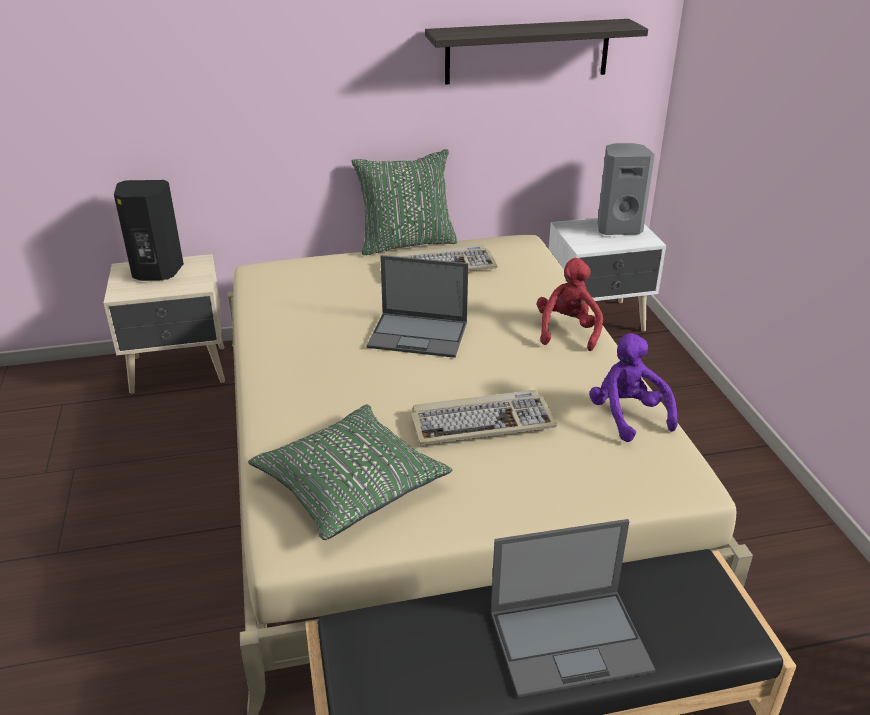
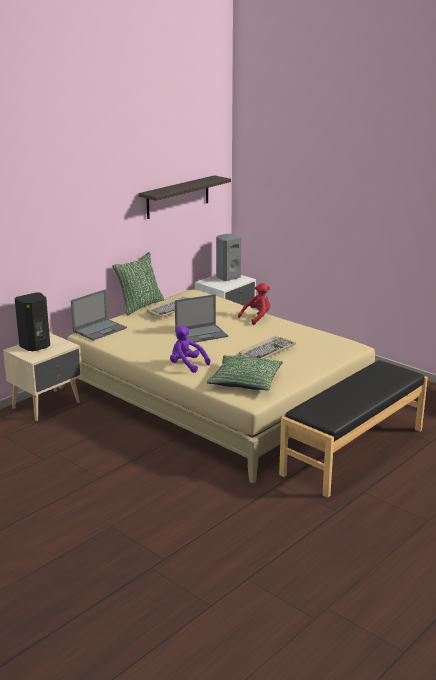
camera: 35 degrees left, 10 degrees down
laptop [490,519,655,698] -> laptop moved to [71,290,127,341]
red plush toy [537,258,603,351] -> red plush toy turned 75 degrees clockwise [238,283,270,325]
purple plush toy [589,333,678,442] -> purple plush toy moved to [170,326,210,373]

